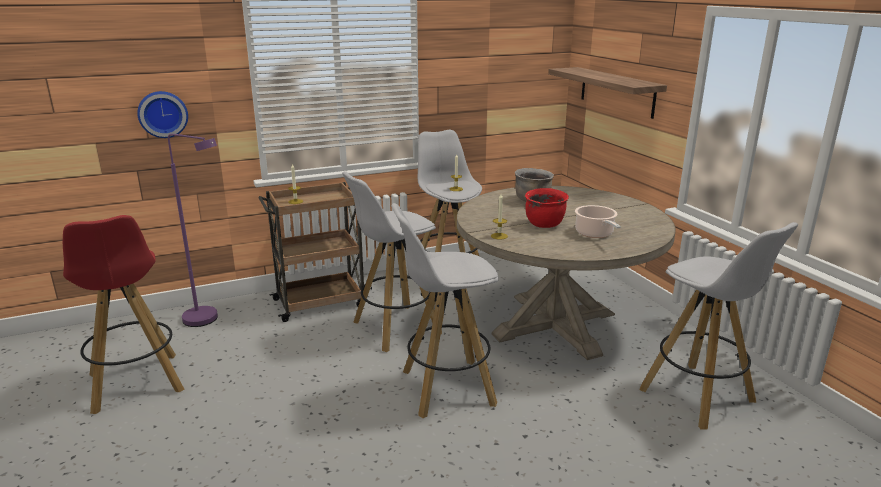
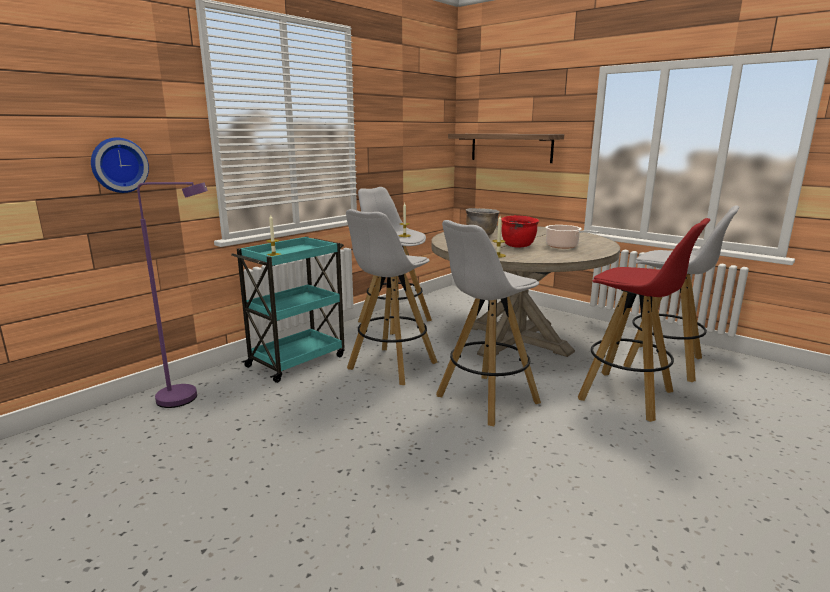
camera: 25 degrees left, 5 degrees down
red stool [63,215,184,414] -> red stool moved to [578,218,710,422]
brown cart [258,182,364,322] -> turquoise cart [231,236,344,383]

